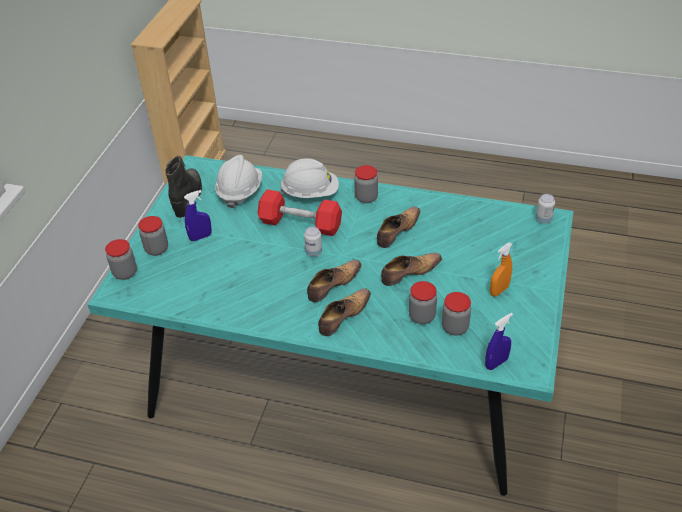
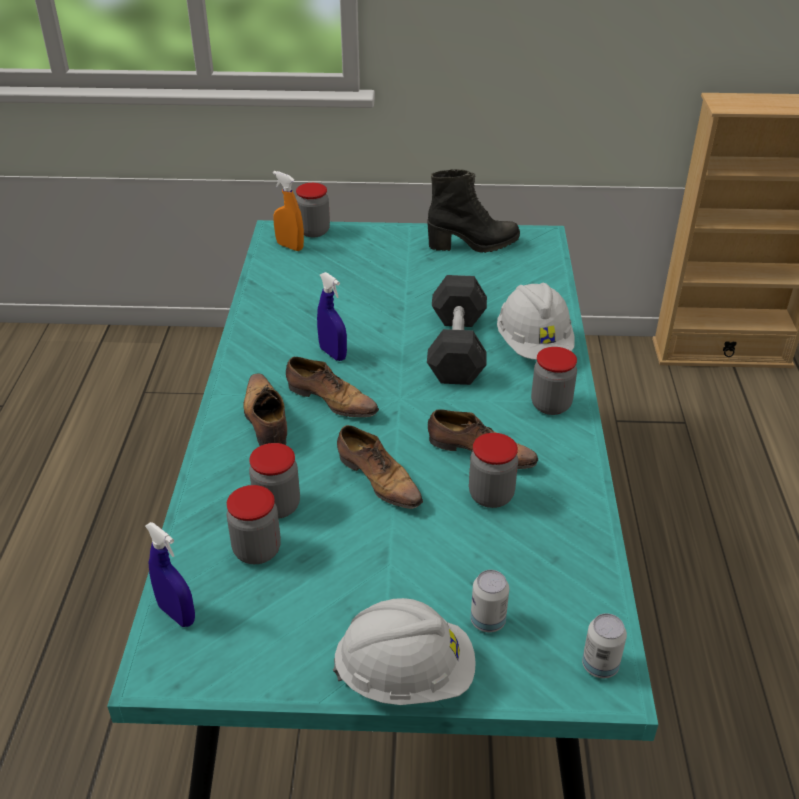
camera: 75 degrees right, 5 degrees down
jar [138,216,168,256] -> jar moved to [469,433,518,508]
blue spray bottle [184,190,212,241] -> blue spray bottle moved to [317,272,347,361]
white hard hat [215,155,262,209] -> white hard hat moved to [333,598,476,705]
red dumbbell [258,189,342,236] -> grey dumbbell [427,275,487,385]
can [304,227,322,257] -> can moved to [471,570,509,632]
shoe [318,288,371,336] -> shoe turned 135 degrees counterclockwise [244,374,287,446]
orange spray bottle [490,243,512,297] -> orange spray bottle moved to [273,171,304,251]

